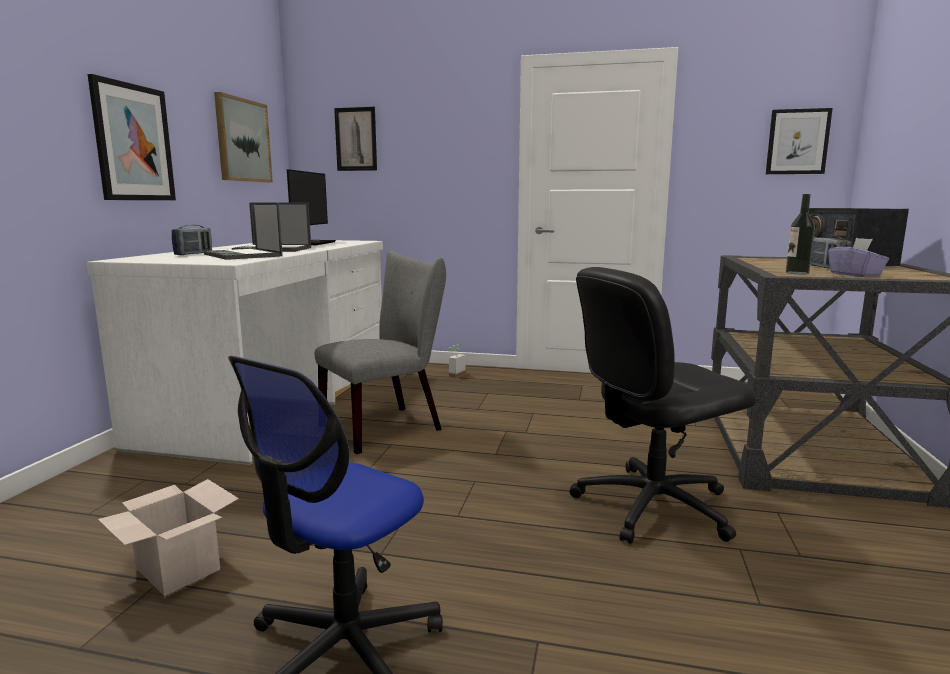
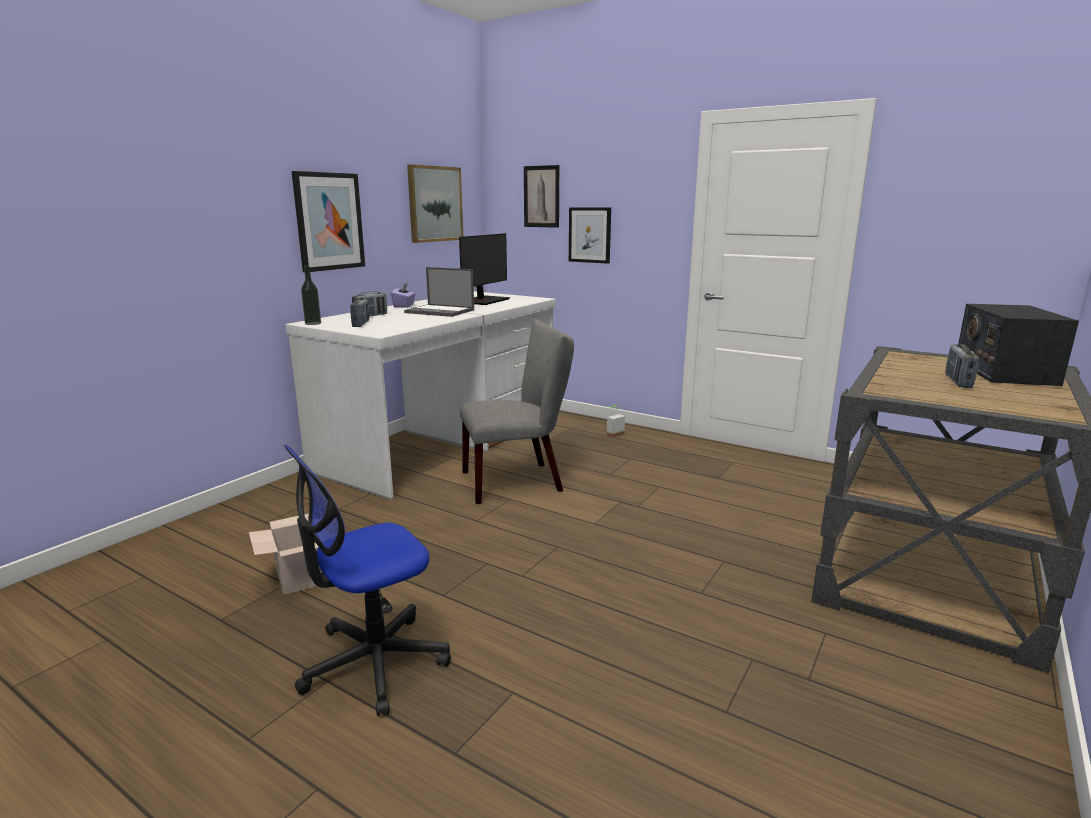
camera: 20 degrees right, 5 degrees up
laptop [204,203,283,260] -> none
black office chair [569,267,756,544] -> none
picture [766,108,833,174] -> picture moved to [569,207,611,264]
bottle [786,194,815,274] -> bottle moved to [301,266,321,325]
purple tissue box [828,238,889,277] -> purple tissue box moved to [391,283,416,308]
none -> radio [350,298,369,327]

